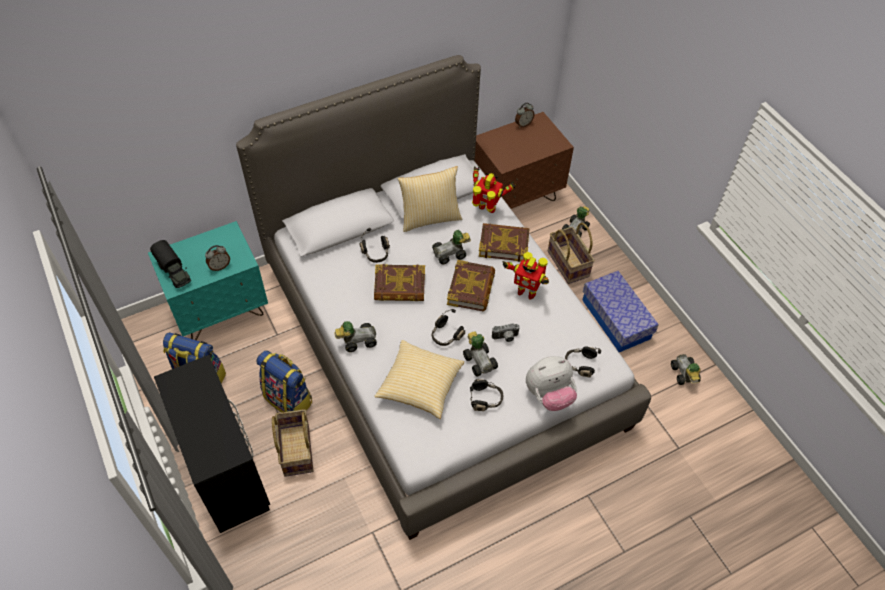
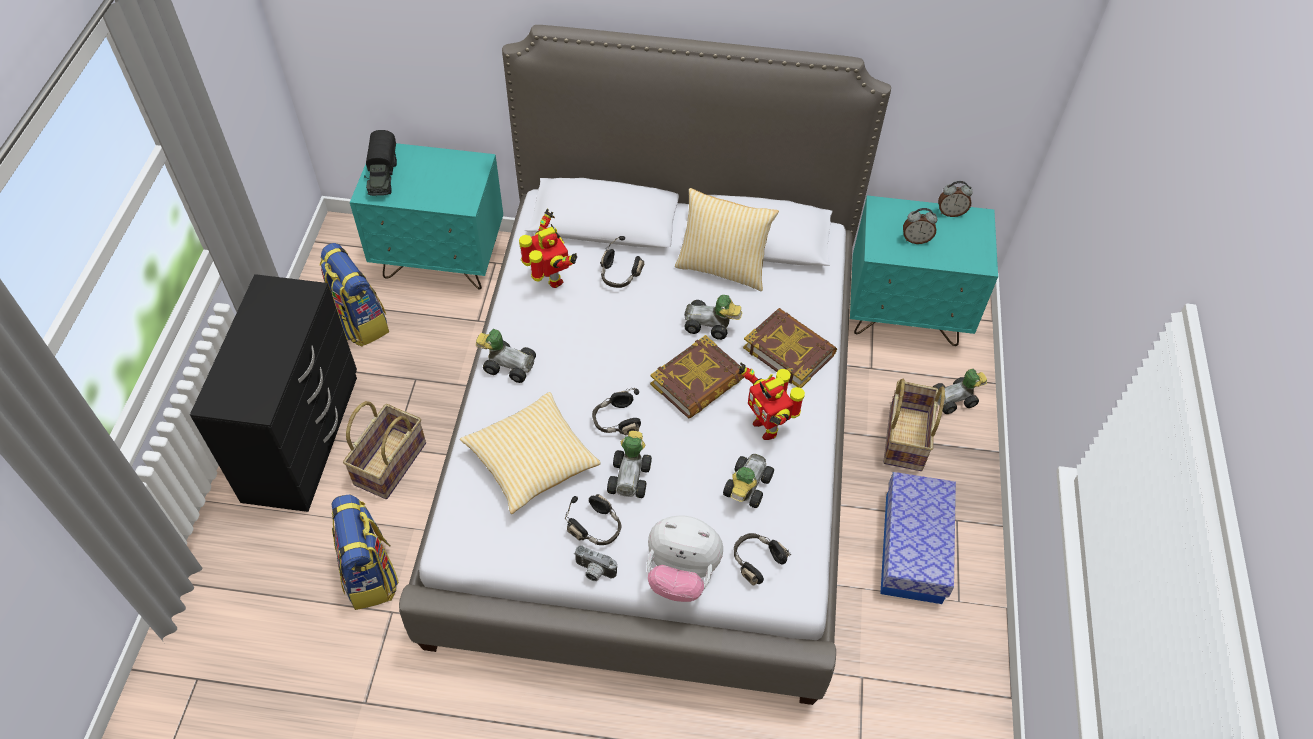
camera: 35 degrees right, 0 degrees up
alarm clock [205,245,230,271] -> alarm clock moved to [903,208,937,244]
backpack [256,351,312,412] -> backpack moved to [332,495,399,610]
book [374,264,425,301] -> none
toy robot [472,166,516,213] -> toy robot moved to [519,209,577,288]
brown nightstand [475,112,574,209] -> turquoise nightstand [850,195,998,346]
camera [492,323,520,342] -> camera moved to [574,545,617,581]
toy car [671,354,701,385] -> toy car moved to [723,454,774,508]

